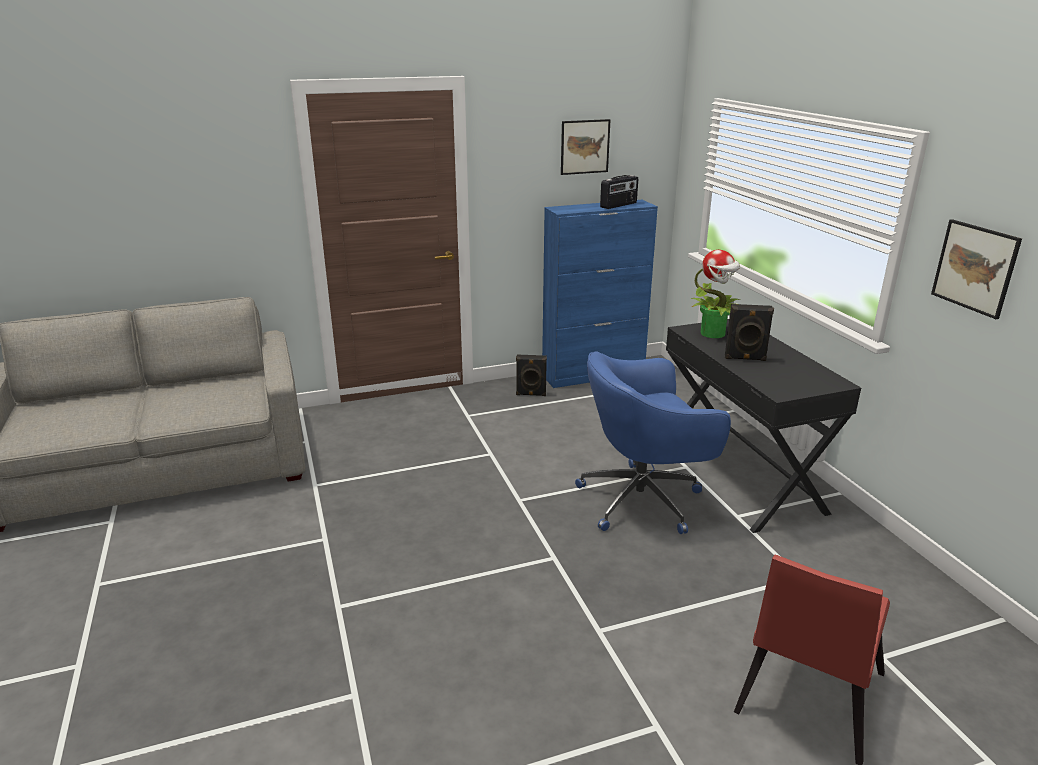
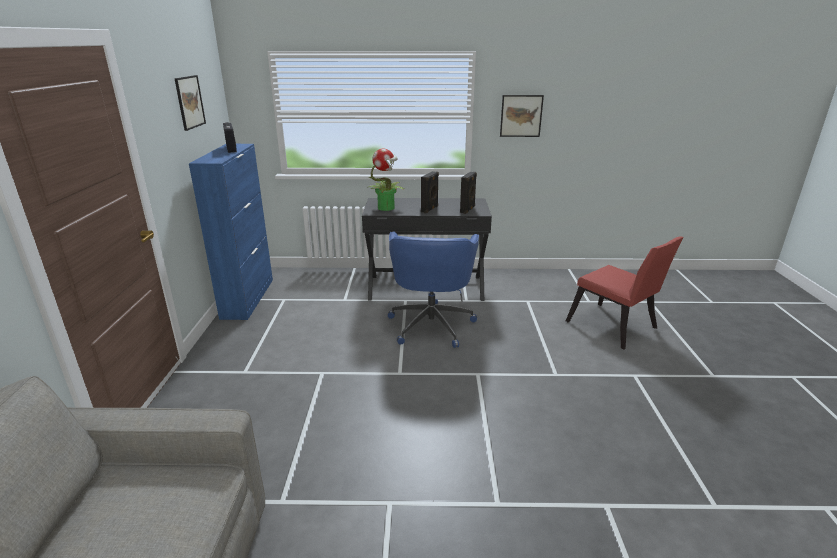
camera: 70 degrees left, 0 degrees up
black speaker [516,355,547,396] -> black speaker moved to [460,172,477,214]

